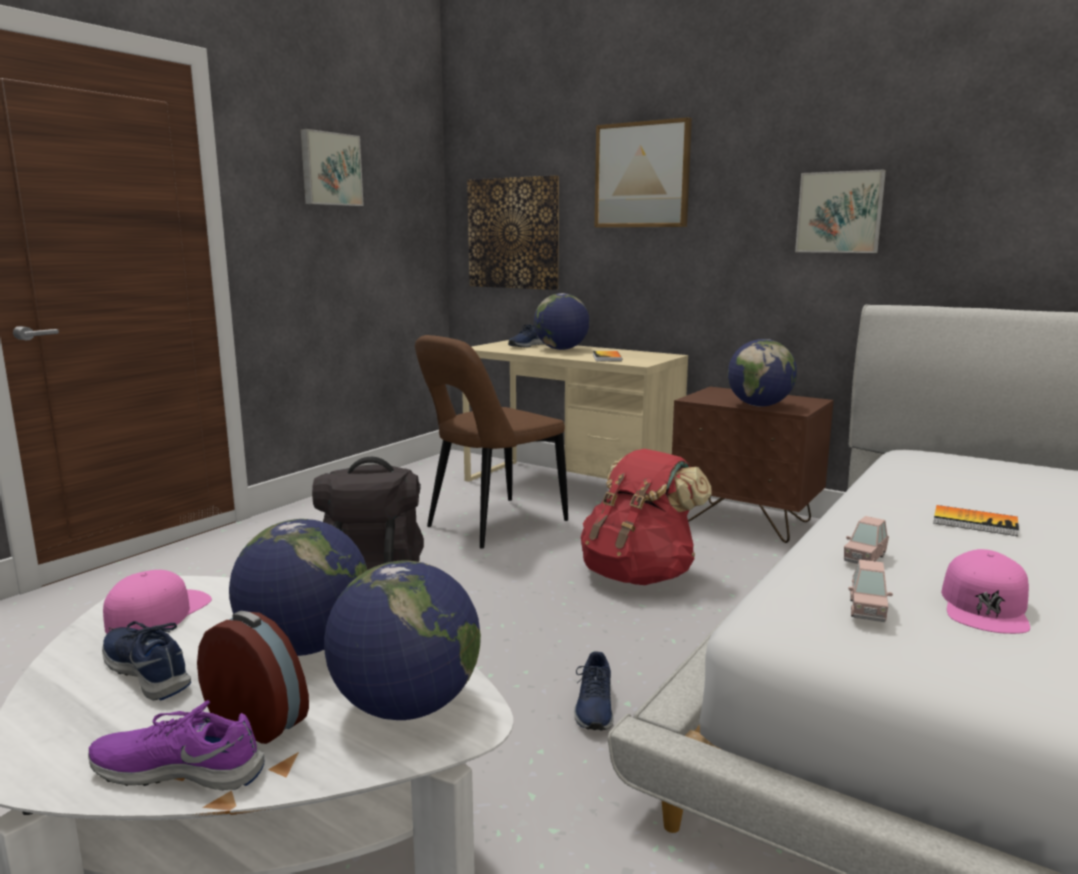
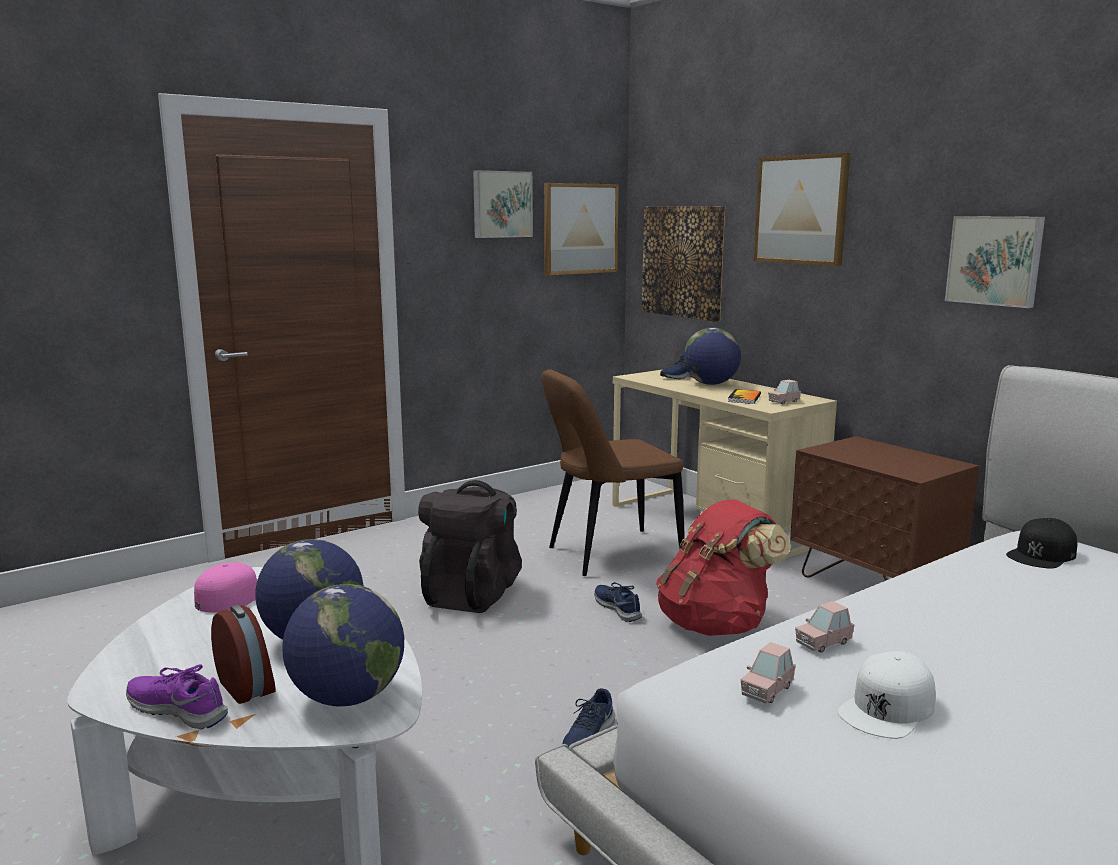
camera: 20 degrees right, 0 degrees up
blue shoe [102,621,191,701] -> blue shoe moved to [594,582,642,622]
globe [728,339,797,406] -> none
book [933,505,1019,536] -> none
pink cap [941,549,1030,634] -> white cap [838,651,935,739]
none -> picture [544,183,619,276]
none -> pink toy car [768,380,801,404]
none -> black cap [1006,518,1077,569]

